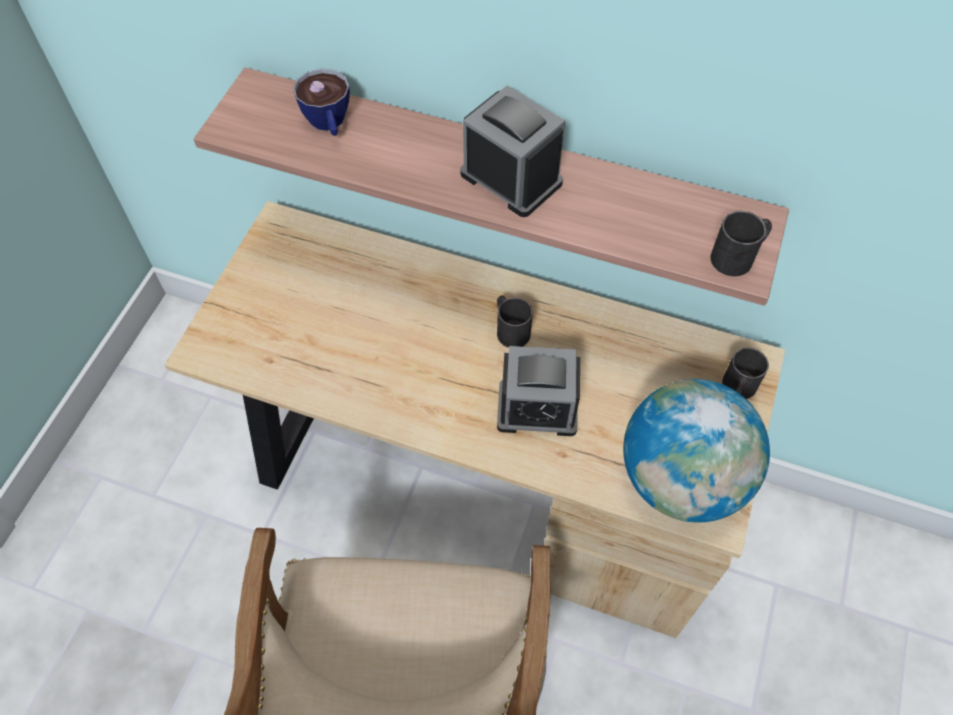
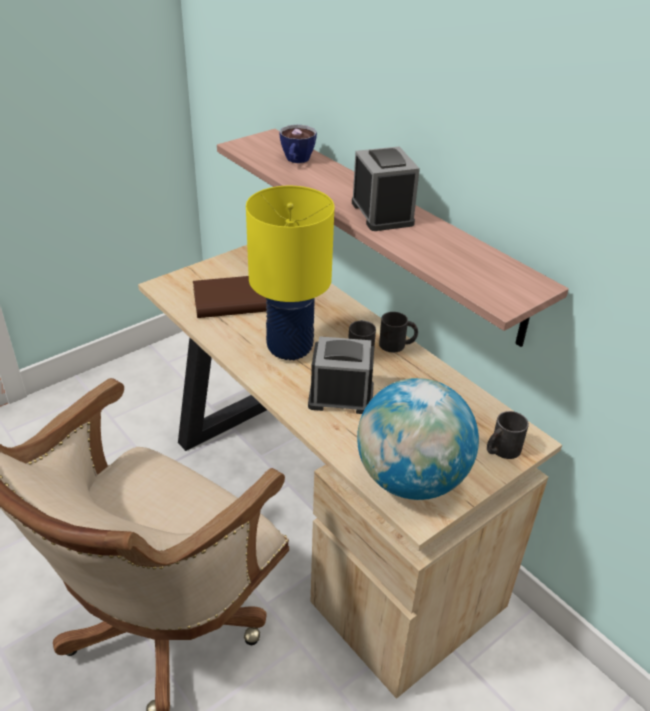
camera: 30 degrees right, 20 degrees down
alarm clock [497,346,580,436] -> alarm clock turned 150 degrees clockwise [308,336,374,414]
black mug [711,211,772,276] -> black mug moved to [379,312,418,353]
none -> brown book [193,276,267,318]
none -> yellow table lamp [246,186,334,360]

